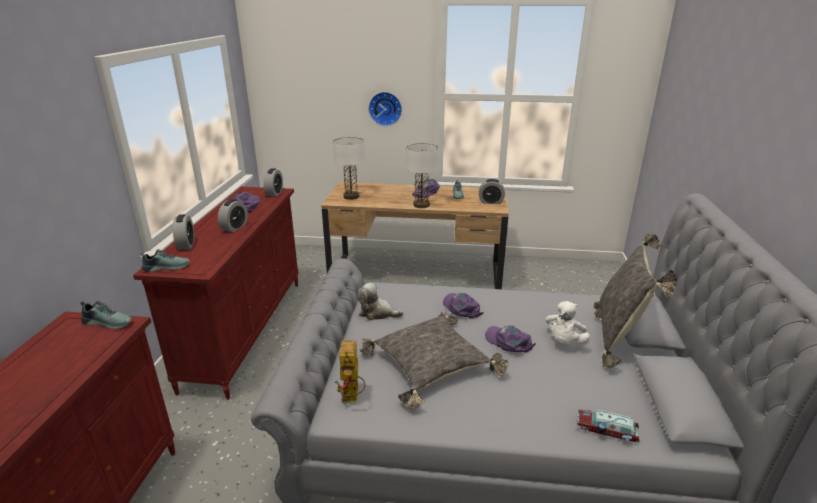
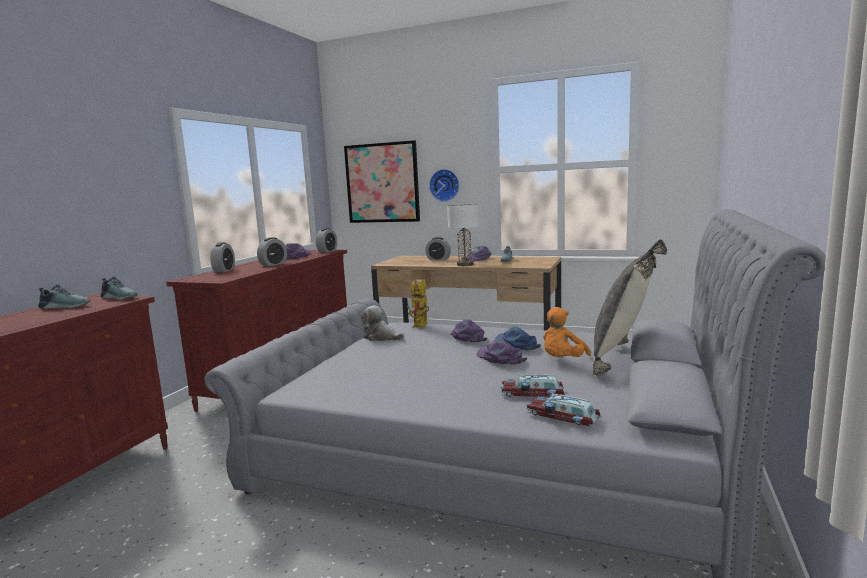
camera: 15 degrees right, 15 degrees down
shoe [141,249,190,272] -> shoe moved to [38,284,90,309]
table lamp [333,137,365,200] -> none
toy robot [334,340,366,402] -> toy robot moved to [407,280,429,328]
pillow [360,312,509,408] -> none
alarm clock [479,179,505,204] -> alarm clock moved to [425,237,451,260]
white plush toy [546,301,590,344] -> orange plush toy [543,307,591,357]
none -> picture [344,140,420,223]
none -> blue cap [495,326,541,350]
none -> toy car [500,374,565,397]

